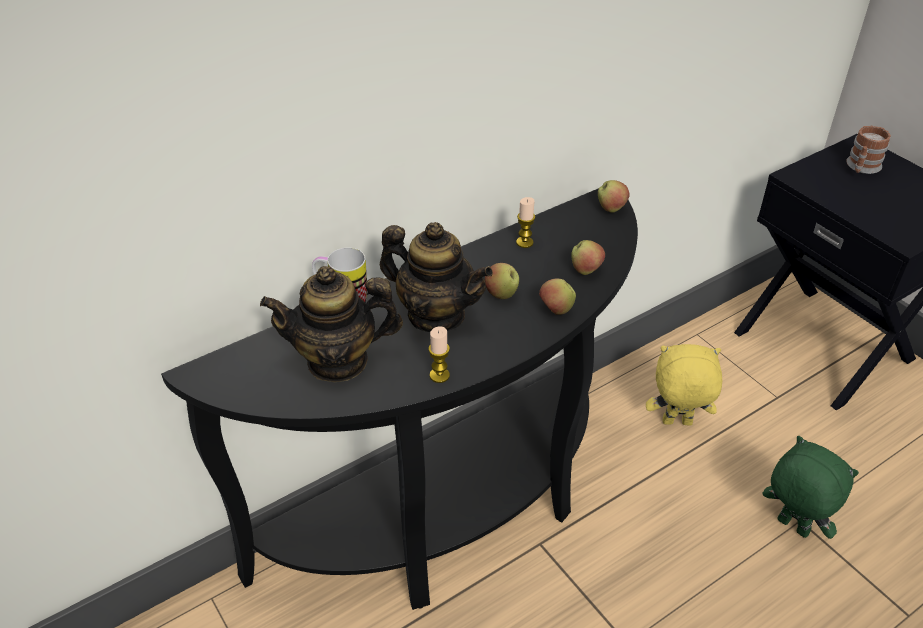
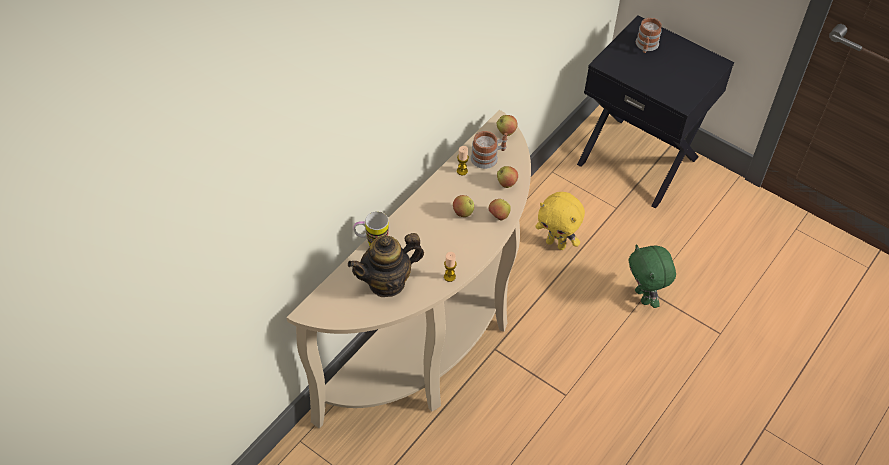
camera: 20 degrees left, 10 degrees up
black console table [161,188,638,610] -> beige console table [287,110,531,429]
teapot [380,222,493,332] -> none
yellow plush toy [646,344,722,426] -> yellow plush toy turned 135 degrees counterclockwise [535,192,585,250]
green plush toy [763,436,859,539] -> green plush toy turned 135 degrees counterclockwise [629,245,676,308]
none -> mug [470,131,508,169]

